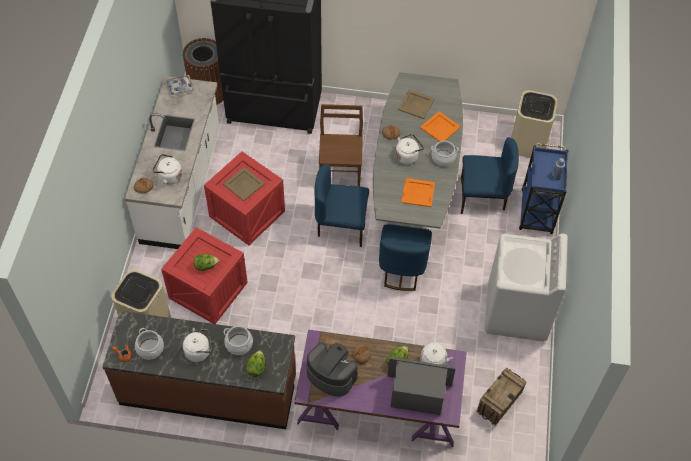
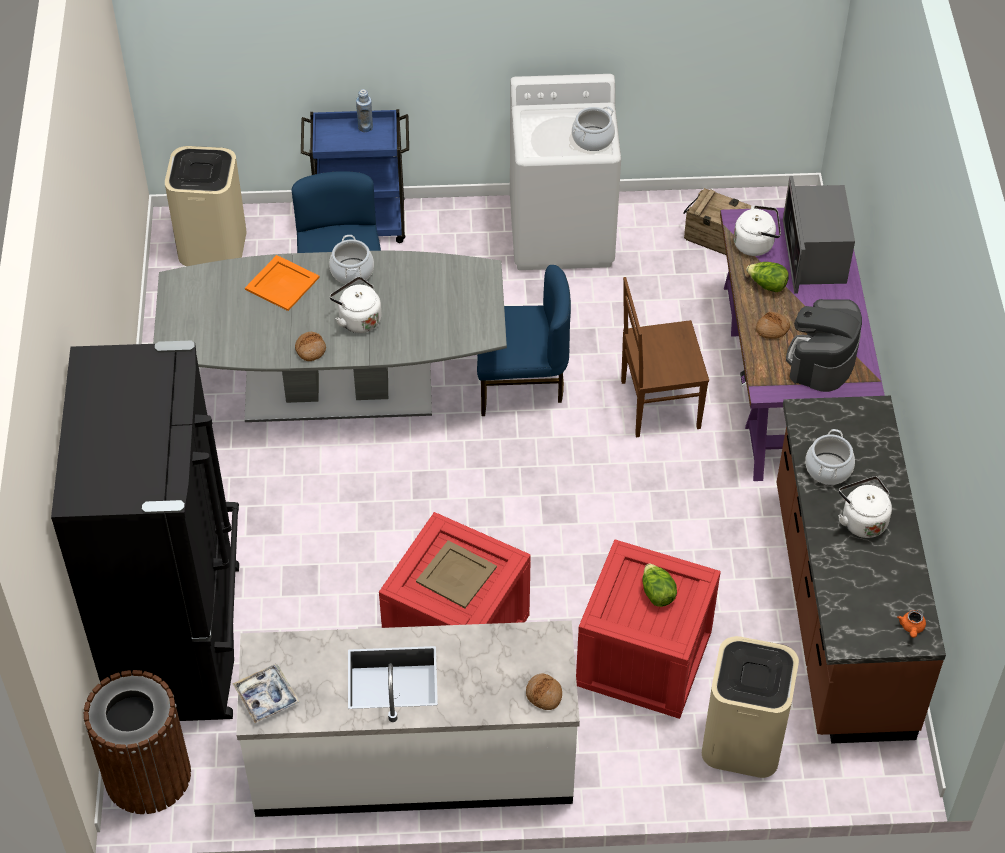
camera: 100 degrees left, 5 degrees down
cooking pot [135,328,164,360] -> cooking pot moved to [572,107,615,151]
white kettle [152,154,182,185] -> none
lettuce [246,350,266,377] -> none
blue chair [314,164,369,247] -> none
brown chair [319,104,363,186] -> brown chair moved to [621,277,709,437]
beige tray [398,90,435,119] -> none
orange tray [401,178,435,207] -> none

